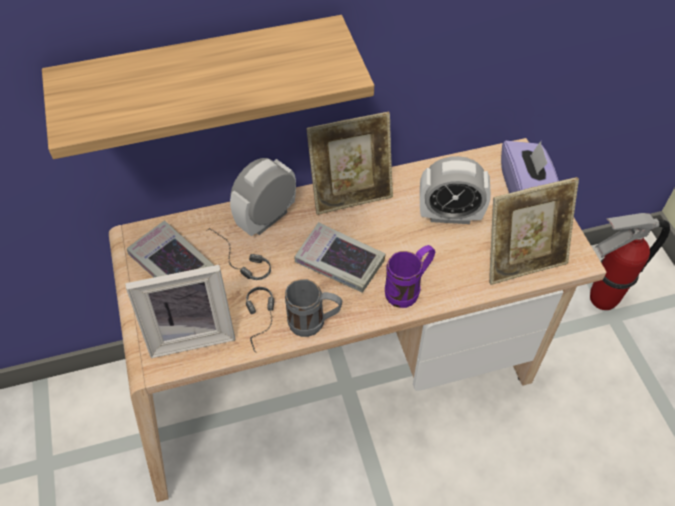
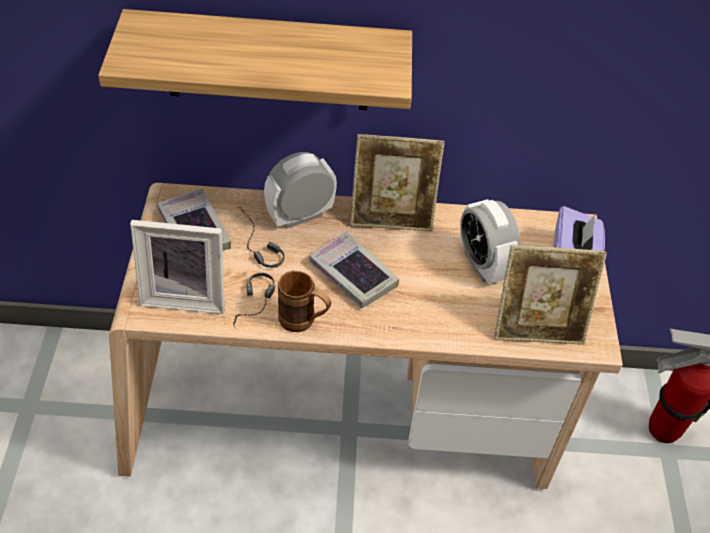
camera: 15 degrees right, 5 degrees down
grey mug [285,279,342,337] -> brown mug [278,271,331,332]
purple mug [385,245,435,308] -> none
alarm clock [420,156,491,224] -> alarm clock turned 45 degrees clockwise [460,199,520,284]

